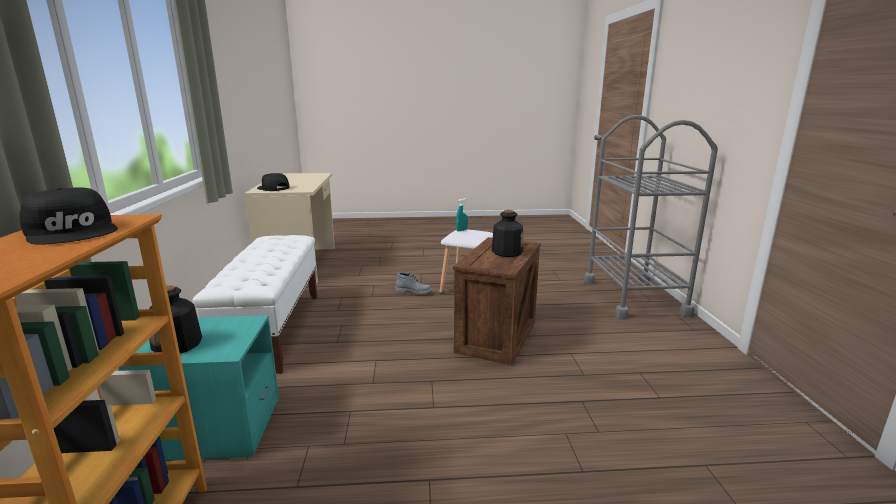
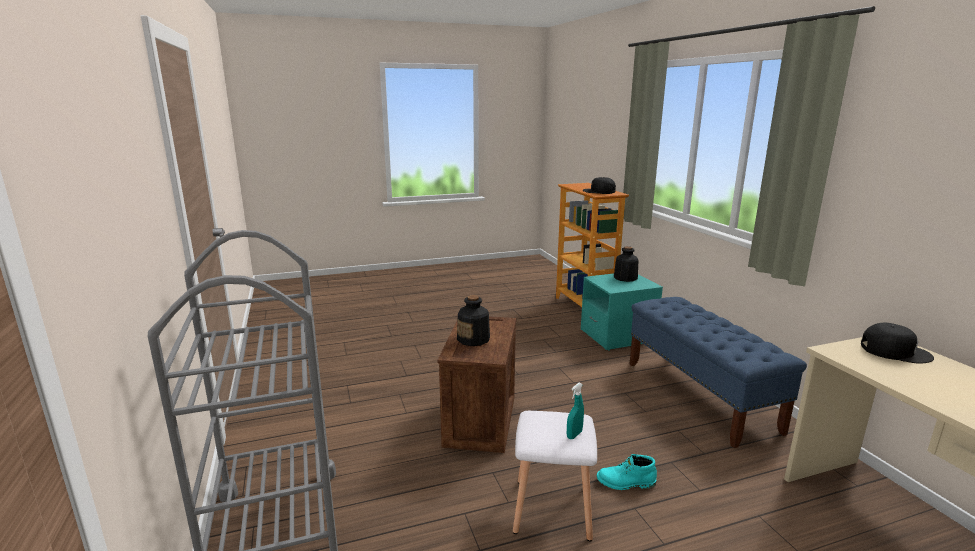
camera: 165 degrees right, 0 degrees up
white bench [192,235,317,374] -> blue bench [629,297,807,448]
grey boot [396,272,432,294] -> turquoise boot [597,454,657,490]

